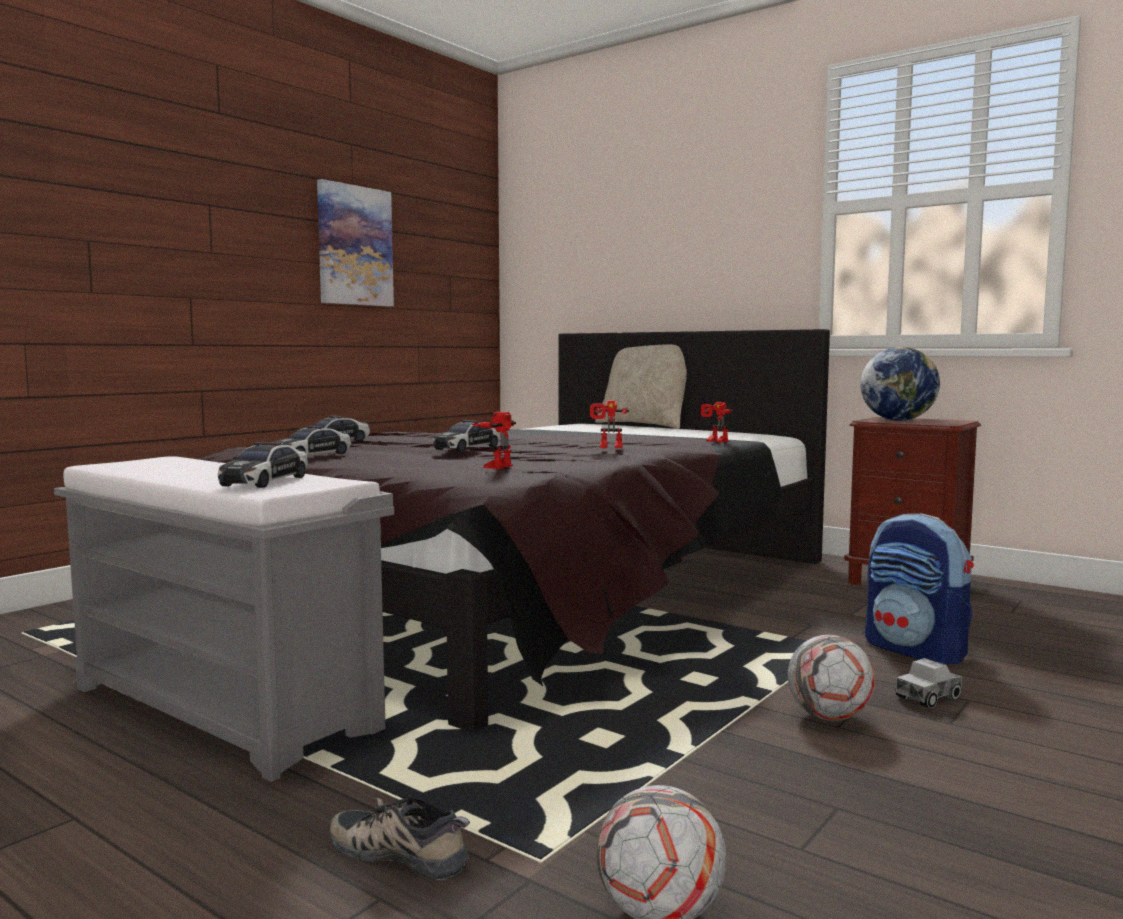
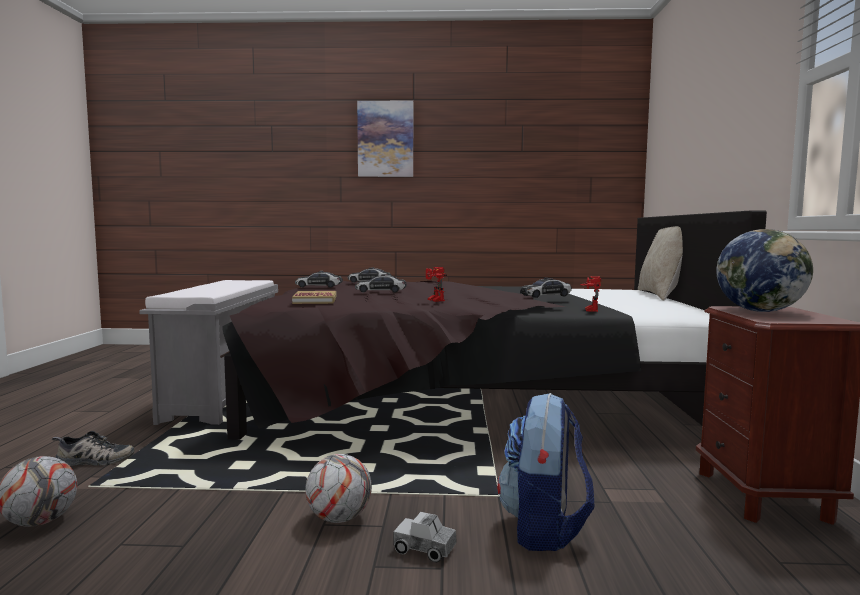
camera: 55 degrees right, 0 degrees up
toy car [218,442,308,488] -> toy car moved to [520,278,572,298]
picture [317,179,394,307] -> picture moved to [357,101,413,177]
shoe [330,796,470,880] -> shoe turned 90 degrees clockwise [52,431,134,466]
toy robot [472,412,516,469] -> book [292,291,337,304]

